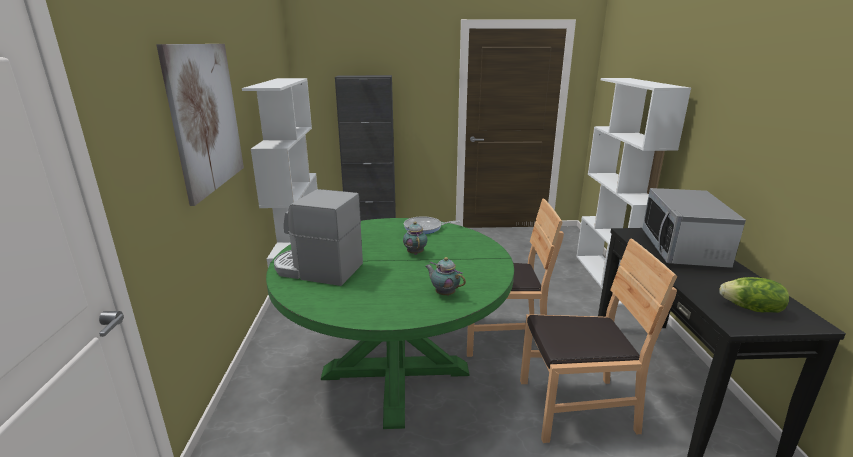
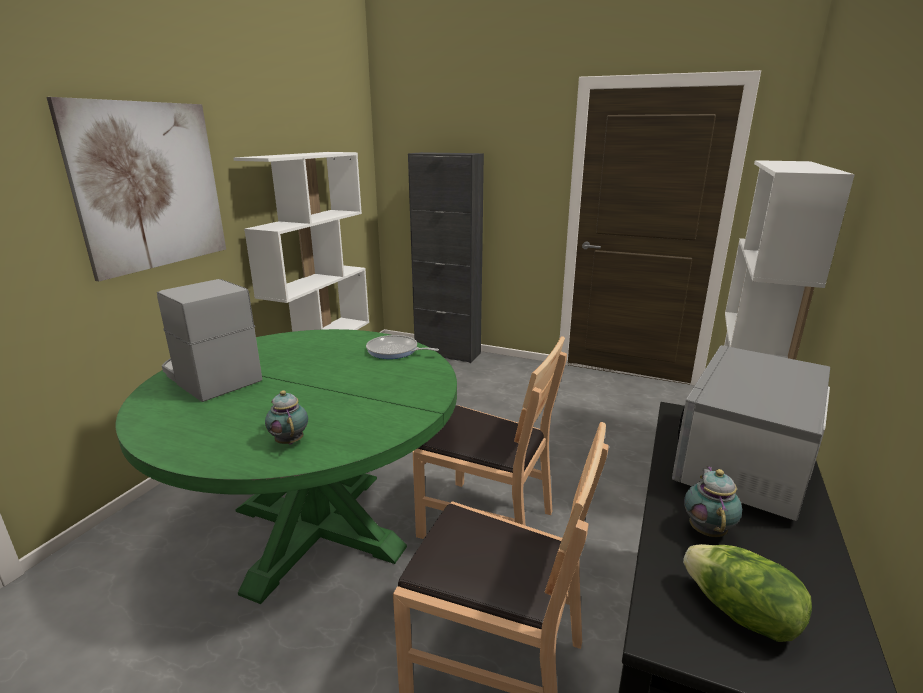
camera: 25 degrees right, 0 degrees up
teapot [403,222,427,255] -> teapot moved to [684,466,742,537]

